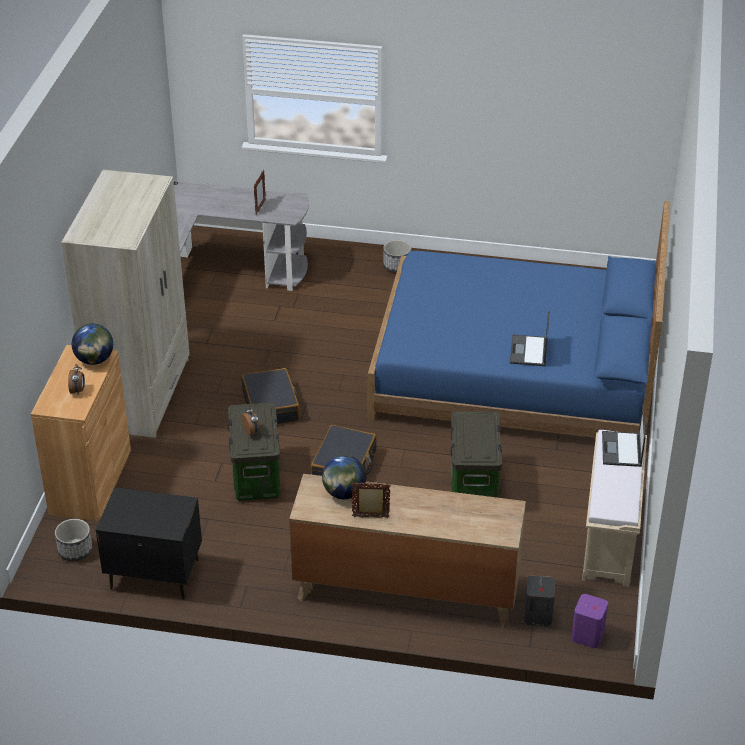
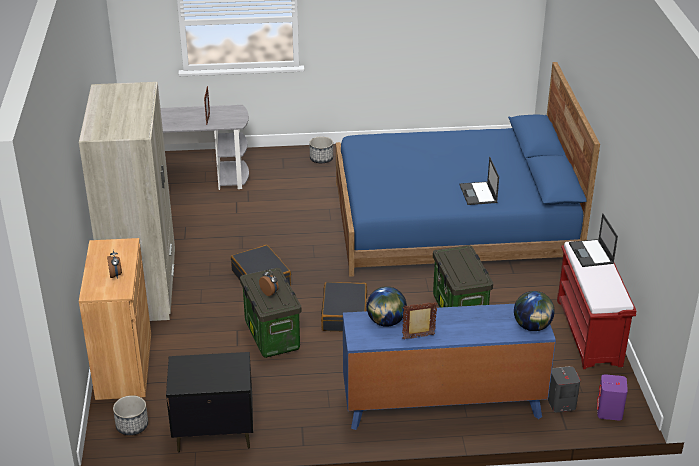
camera: 15 degrees left, 5 degrees down
globe [72,324,113,365] -> globe moved to [514,291,555,331]
brown dresser [289,474,526,628] -> blue dresser [343,304,556,430]
beige bench [582,430,647,587] -> red bench [557,241,636,369]

